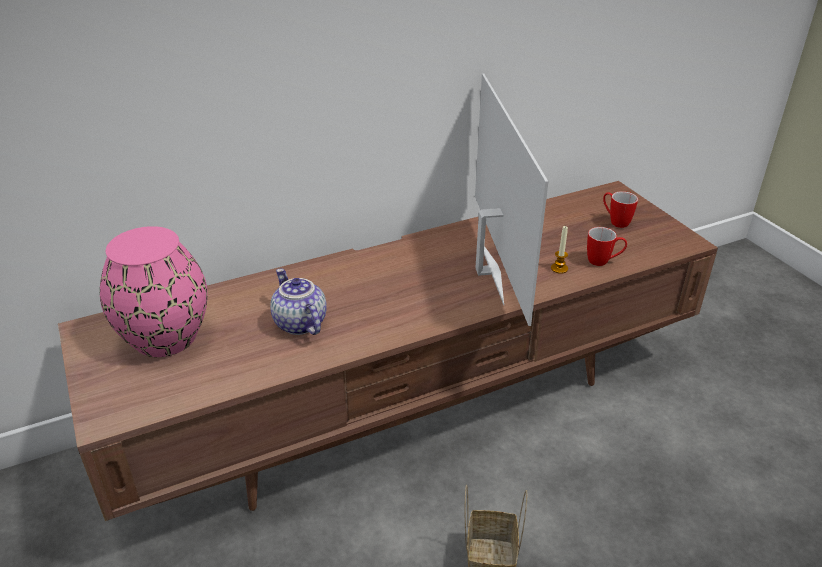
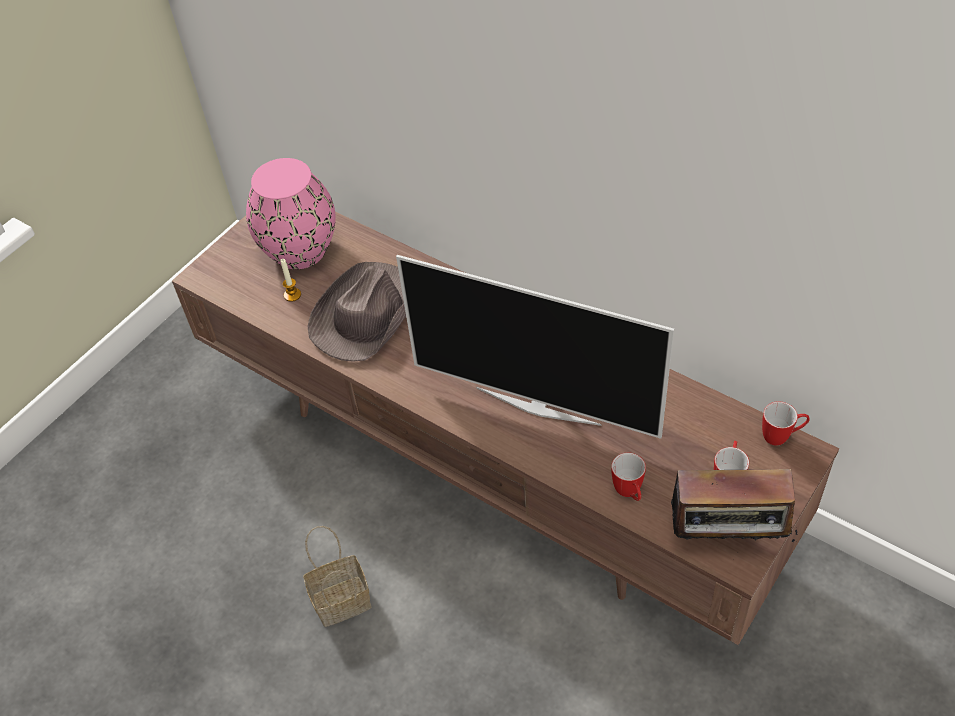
camera: 65 degrees right, 15 degrees up
teapot [270,269,327,335] -> brown hat [307,262,406,362]
television [475,74,548,326] -> television turned 60 degrees clockwise [396,255,674,439]
candle [551,225,568,274] -> candle moved to [280,259,301,302]
none -> radio [664,469,797,560]
none -> mug [762,401,810,446]

